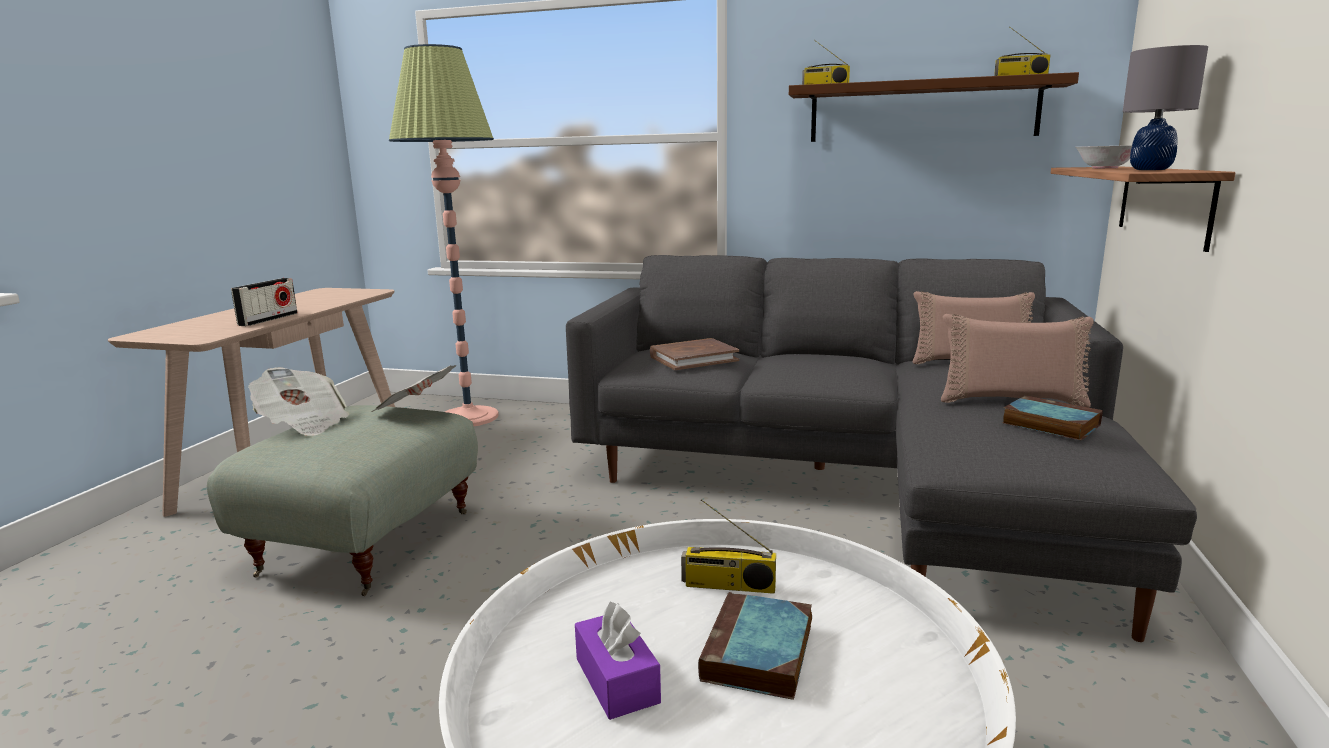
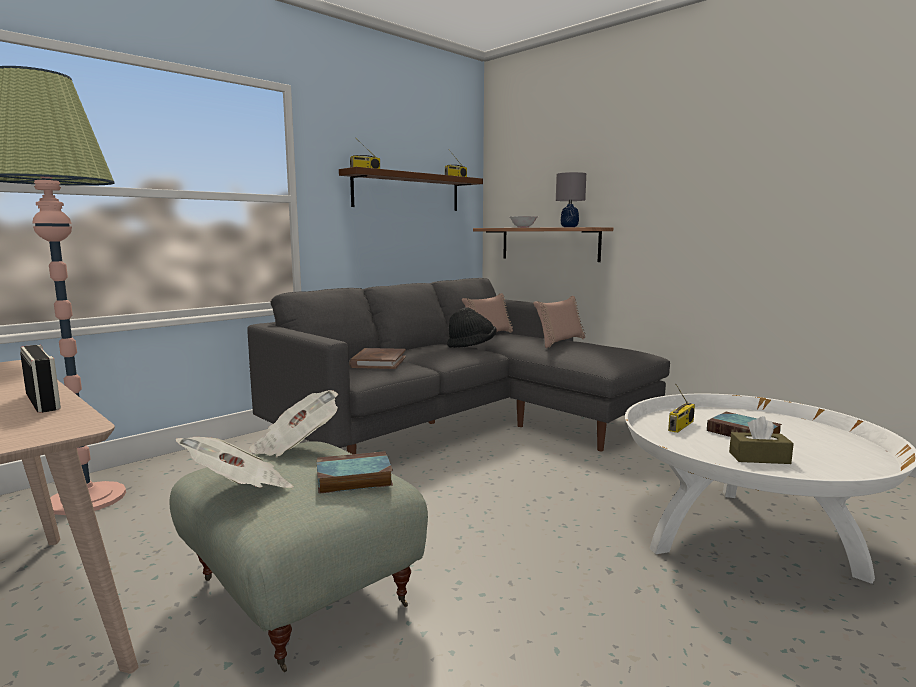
camera: 60 degrees left, 5 degrees down
purple tissue box [575,601,661,720] -> brown tissue box [729,416,794,464]
book [1002,395,1103,440] -> book moved to [316,451,393,494]
none -> black hat [447,307,497,348]

